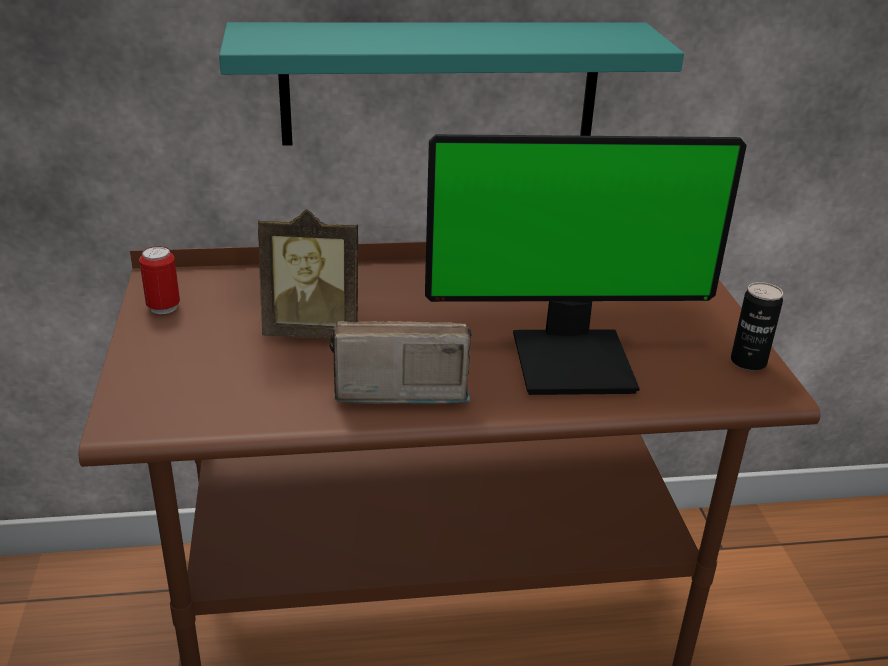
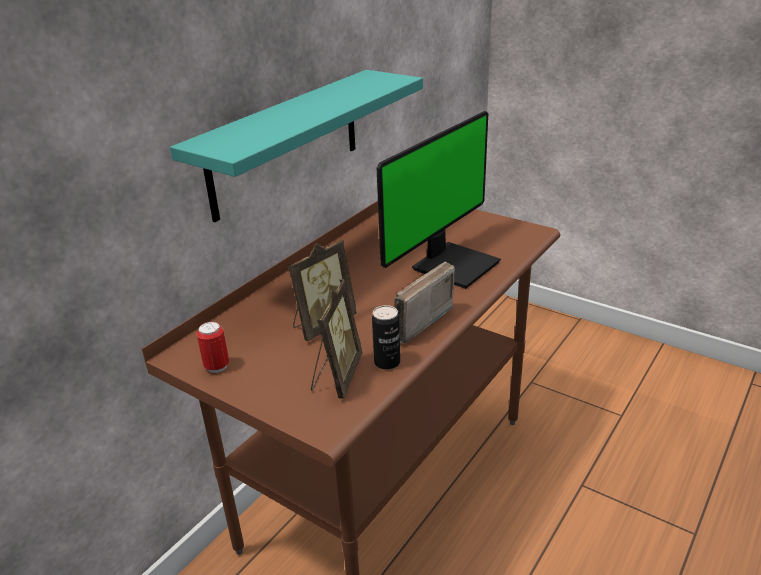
camera: 45 degrees left, 0 degrees up
can [731,282,783,371] -> can moved to [372,305,400,370]
none -> picture frame [311,279,363,399]

